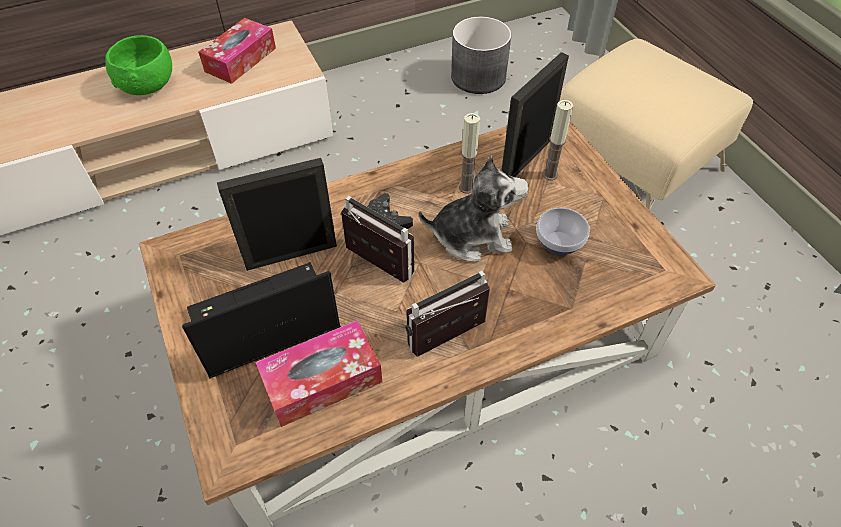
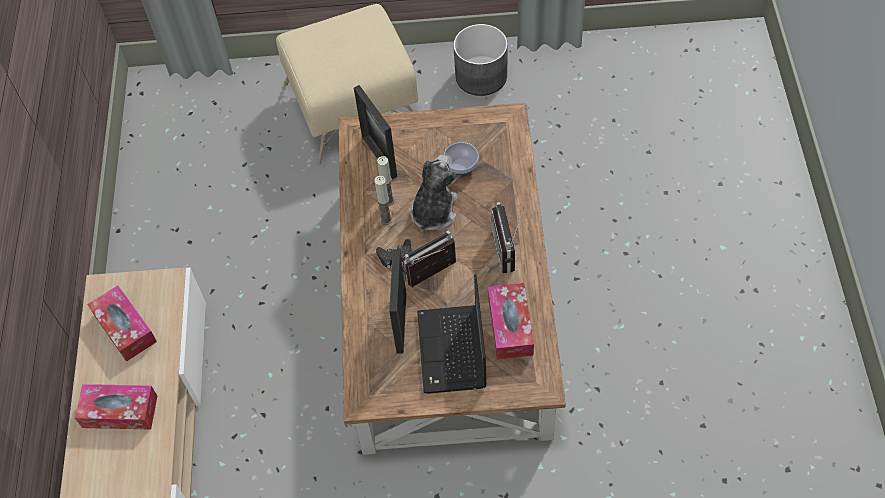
camera: 65 degrees left, 5 degrees up
green bowl [105,35,172,95] -> tissue box [75,384,157,430]
grey planter [451,17,512,94] -> grey planter moved to [453,24,508,96]
candle [542,100,573,180] -> candle moved to [374,176,392,225]

